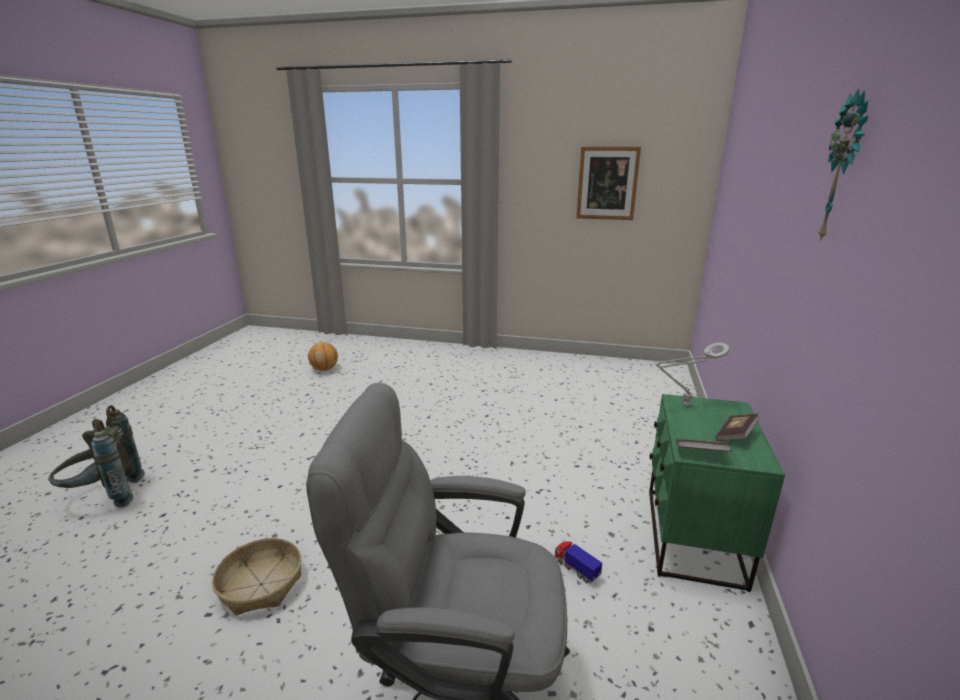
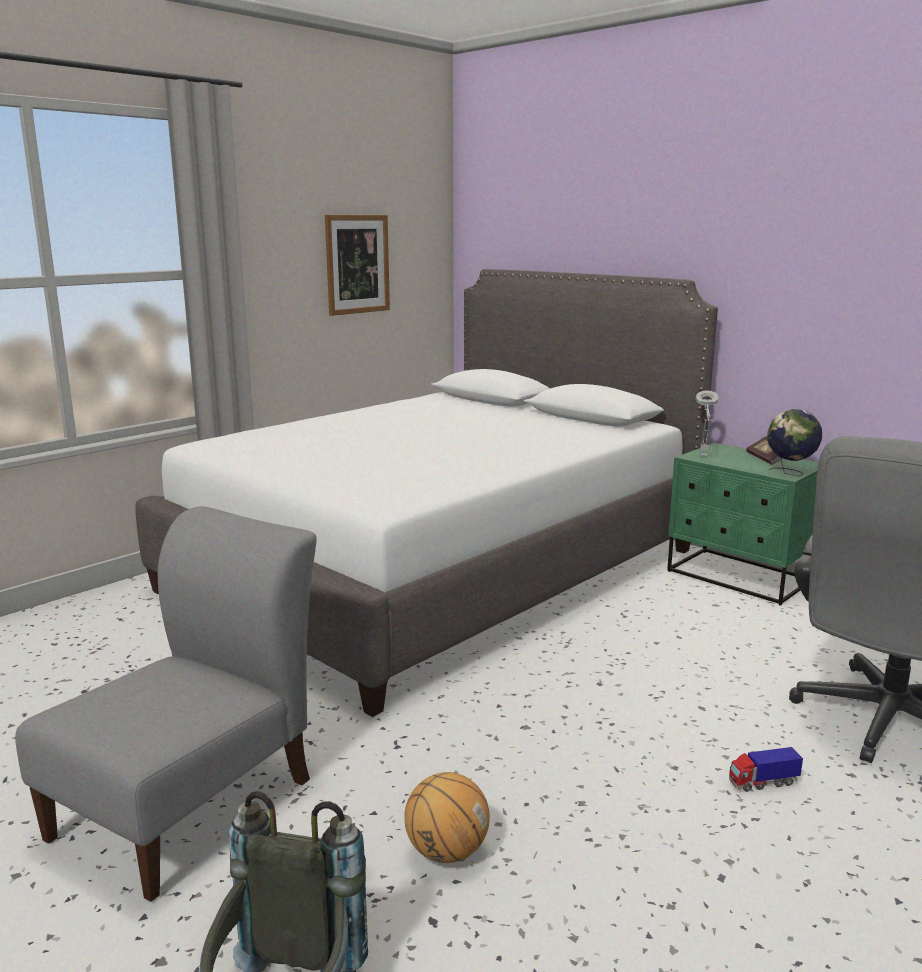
camera: 60 degrees left, 5 degrees down
basket [212,538,301,615] -> none
basketball [308,342,338,371] -> basketball moved to [404,772,490,863]
toy truck [555,541,602,583] -> toy truck moved to [729,747,803,792]
book [676,439,731,452] -> globe [767,409,822,476]
wall clock [818,88,868,242] -> none
none -> grey chair [15,506,317,902]
none -> white bed [135,269,718,717]

